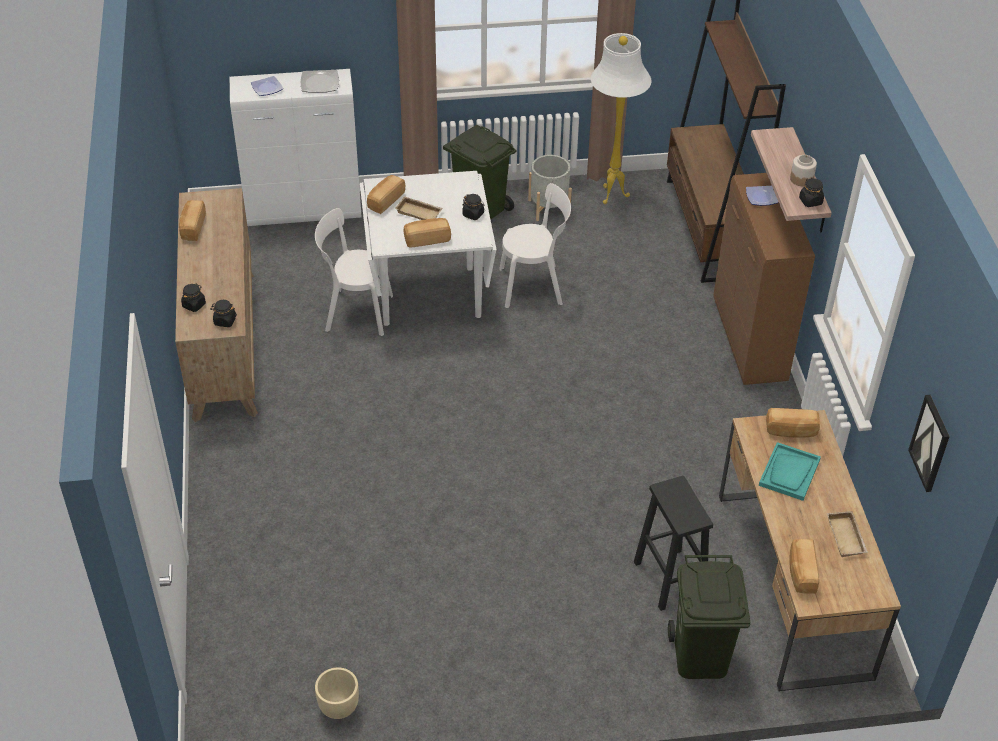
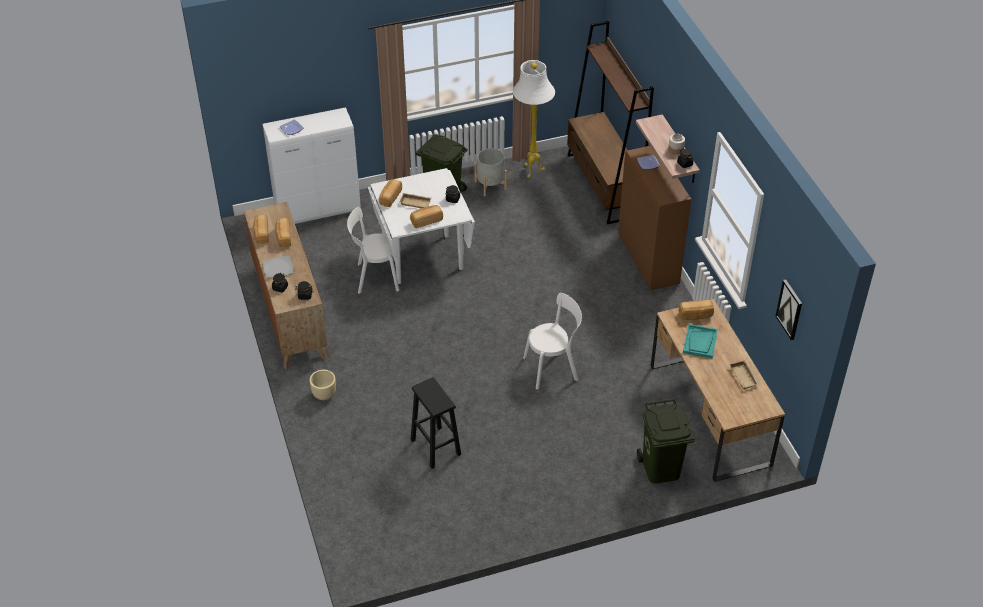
camera: 10 degrees left, 0 degrees up
plate [301,70,339,93] -> plate moved to [263,255,293,278]
beige planter [315,667,359,719] -> beige planter moved to [310,370,336,400]
white chair [499,183,571,308] -> white chair moved to [523,293,582,389]
black stool [634,476,713,611] -> black stool moved to [411,377,461,469]
bread [789,539,819,594] -> bread moved to [276,218,291,247]

